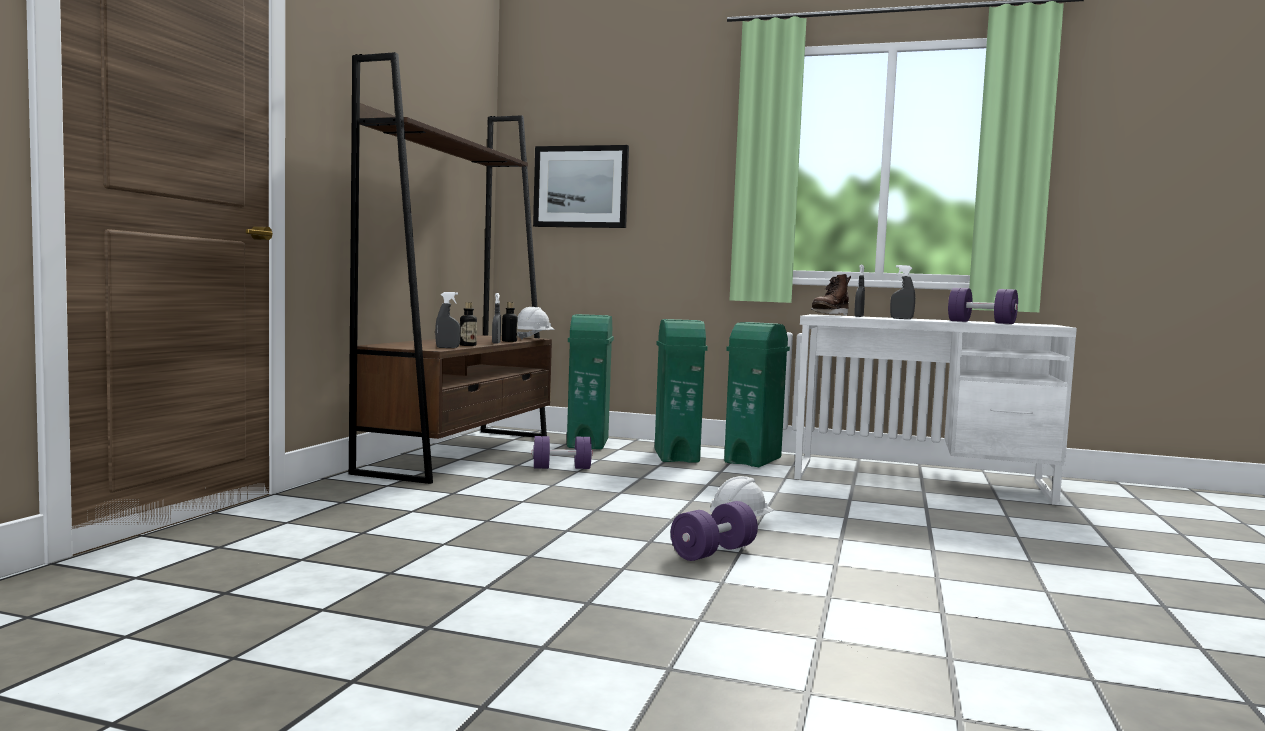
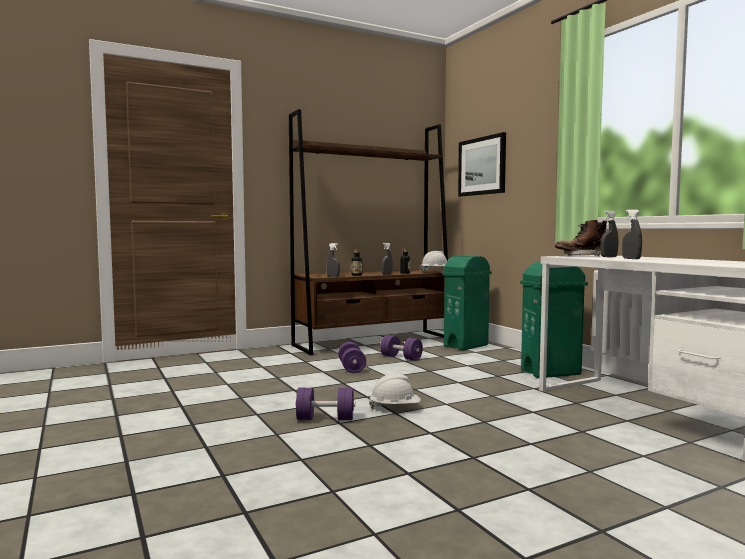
camera: 45 degrees right, 0 degrees up
green trash can [655,319,708,463] -> none
purple dumbbell [948,288,1018,324] -> purple dumbbell moved to [338,342,366,373]

